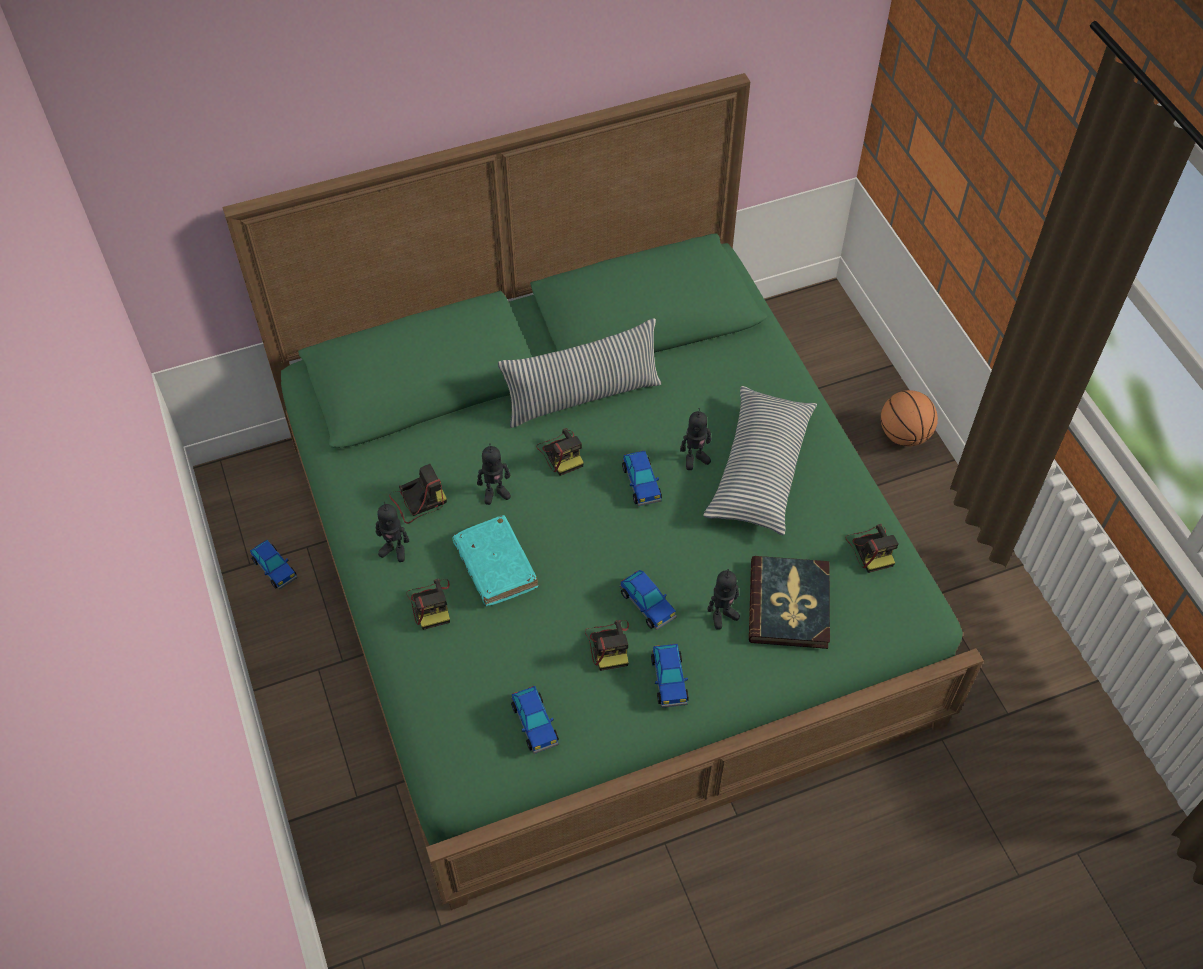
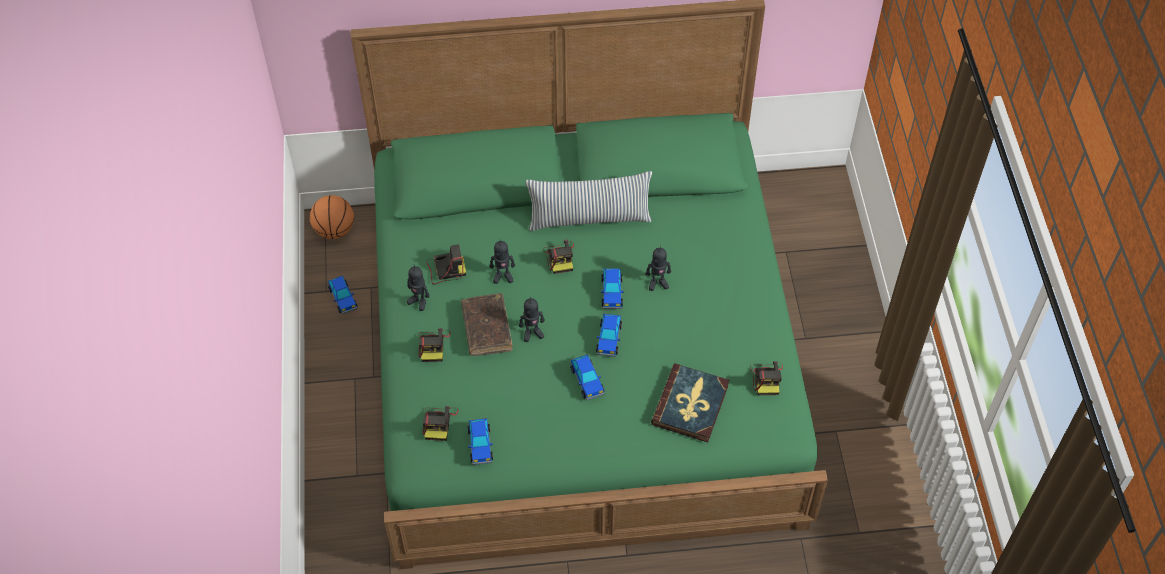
camera: 15 degrees right, 0 degrees up
turquoise book [453,515,538,606] -> brown book [461,293,513,356]
camera [585,620,629,671] -> camera moved to [423,406,458,441]
toy car [651,644,689,708] -> toy car moved to [596,313,622,357]
pillow [704,386,817,536] -> none
toy robot [707,569,740,630] -> toy robot moved to [519,297,545,342]
basketball [881,390,938,446] -> basketball moved to [310,195,354,239]

